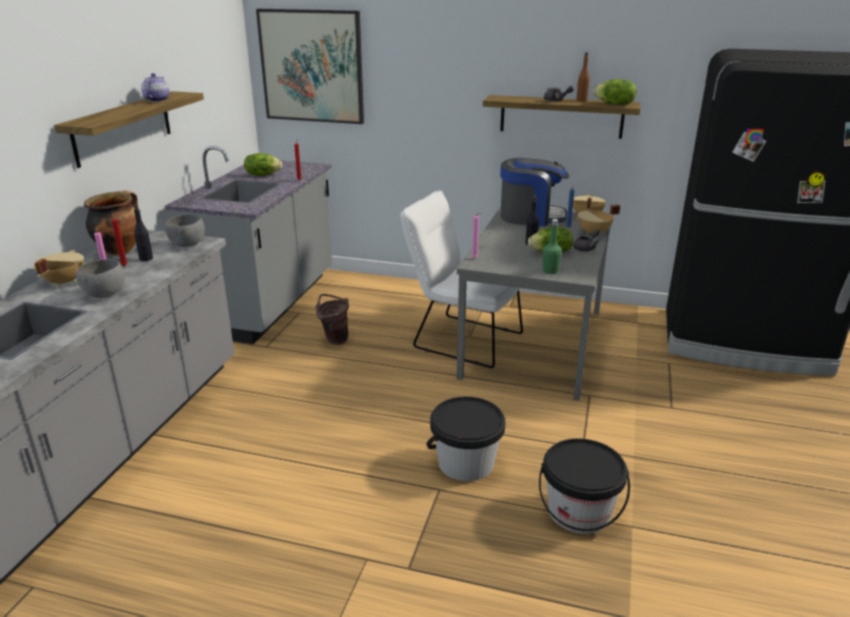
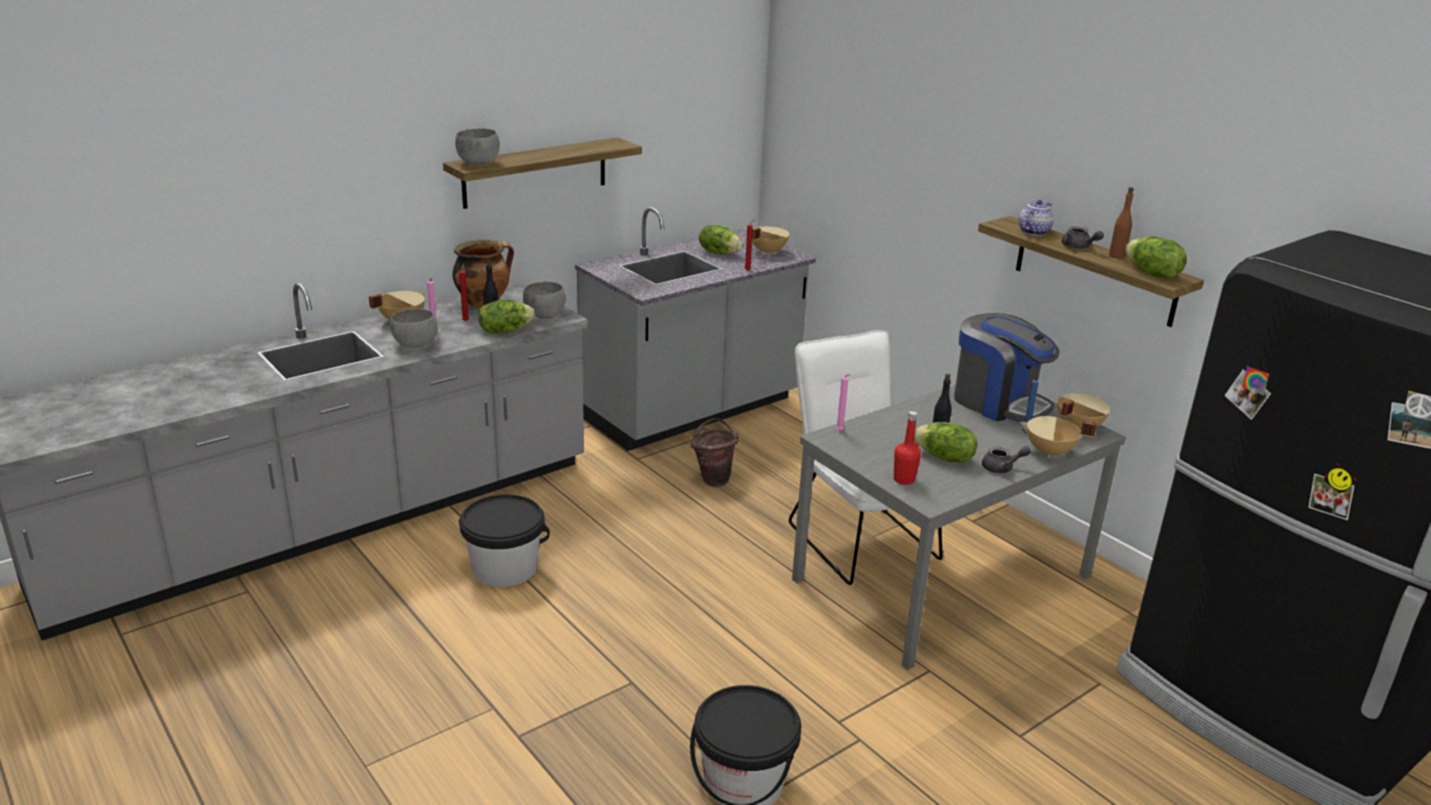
camera: 35 degrees right, 0 degrees up
teapot [141,73,170,102] -> teapot moved to [1018,200,1054,236]
picture [256,9,364,124] -> none
black bucket [426,396,505,481] -> black bucket moved to [459,494,550,587]
green bottle [543,219,562,274] -> red bottle [894,411,921,485]
none -> grey bowl [455,128,500,165]
none -> lettuce [478,300,535,334]
none -> beige cooking pot [752,227,789,255]

